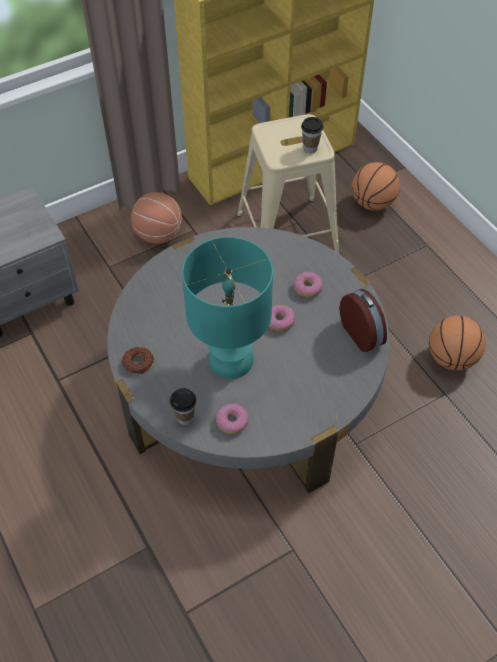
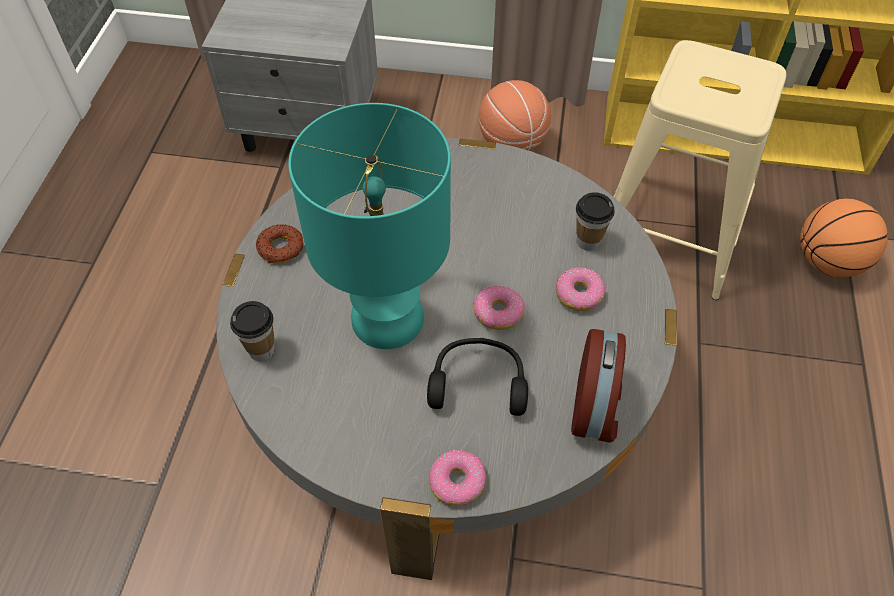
camera: 40 degrees right, 0 degrees up
donut [216,403,249,434] -> donut moved to [429,450,487,506]
cup [301,117,323,153] -> cup moved to [576,192,615,251]
basketball [429,315,485,371] -> none
none -> black headphones [427,338,528,416]

